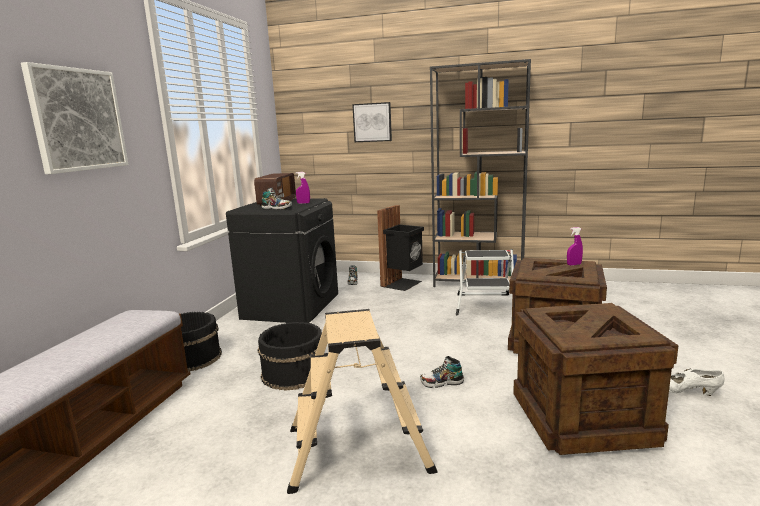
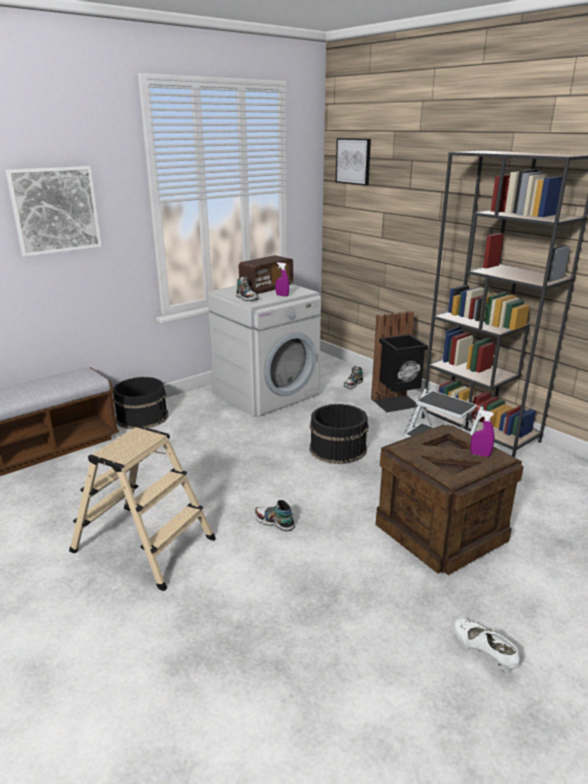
camera: 35 degrees right, 10 degrees up
black washing machine [226,198,338,323] -> white washing machine [207,284,321,417]
black bucket [258,322,322,391] -> black bucket moved to [309,404,368,464]
picture [352,102,392,142] -> picture moved to [336,138,371,186]
crate [513,303,679,455] -> none

